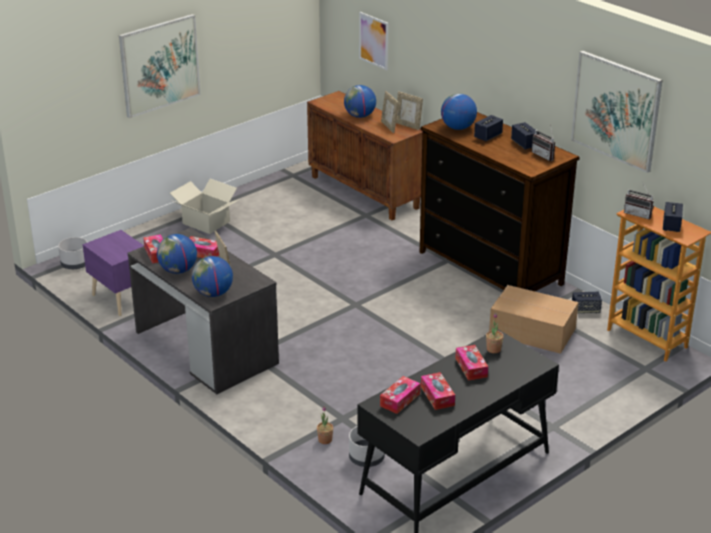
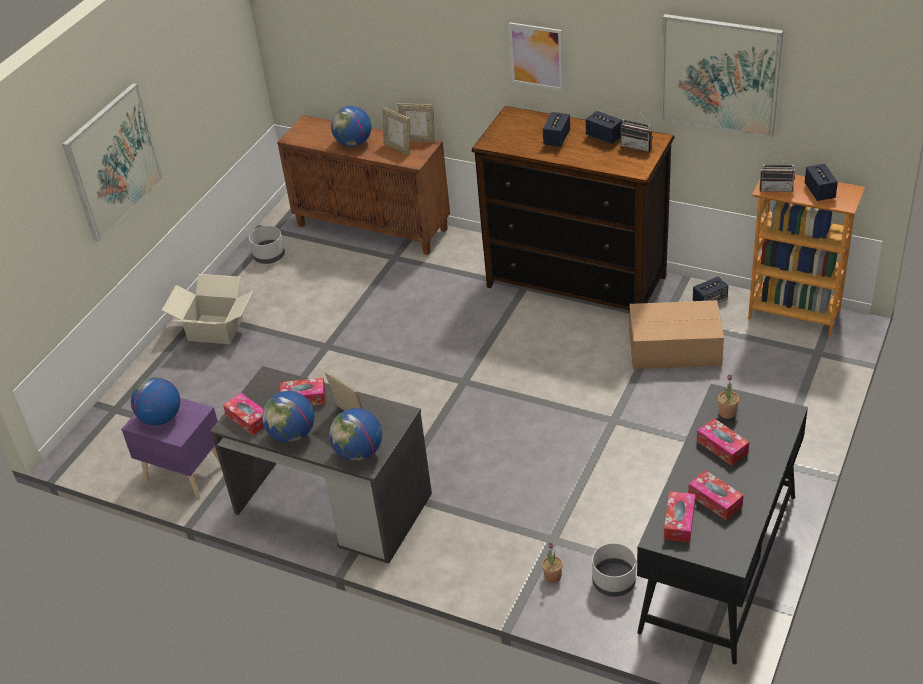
camera: 20 degrees left, 10 degrees up
grey planter [58,237,88,269] -> grey planter moved to [249,226,285,264]
picture [359,12,388,71] -> picture moved to [508,22,564,91]
globe [441,93,477,130] -> globe moved to [131,377,180,425]

